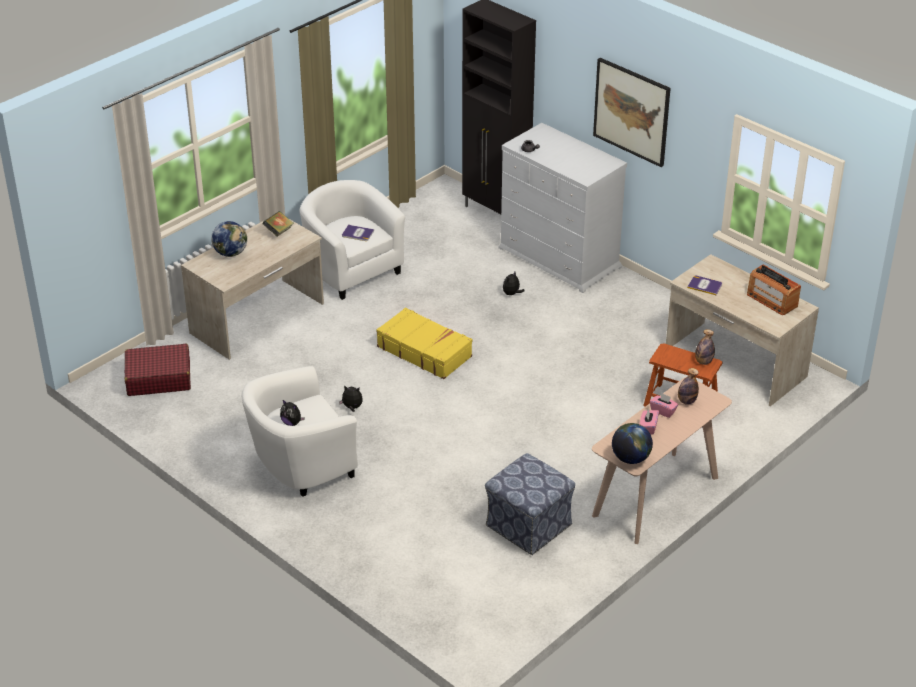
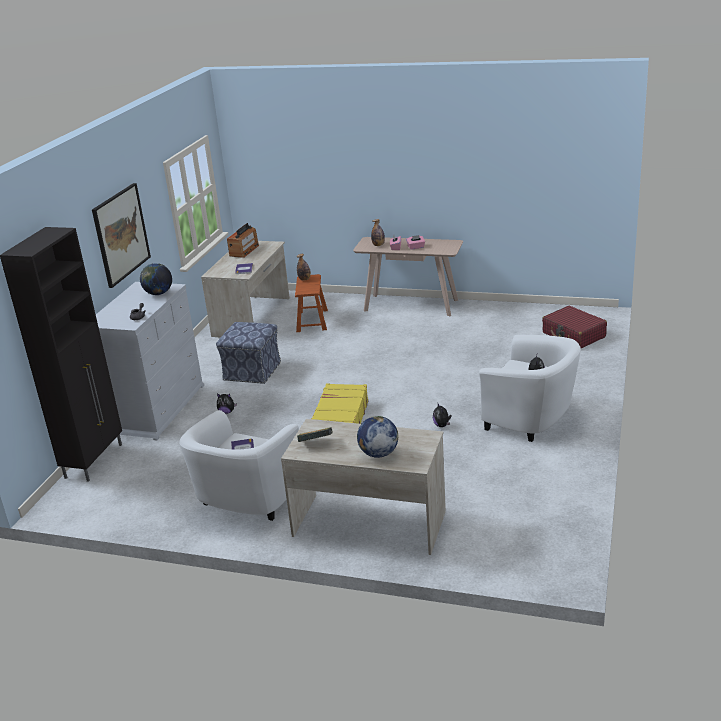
camera: 115 degrees left, 10 degrees down
red suitcase [125,344,191,396] -> red suitcase moved to [542,306,607,348]
ottoman [485,453,575,555] -> ottoman moved to [216,322,281,384]
globe [612,423,653,464] -> globe moved to [140,263,172,295]

